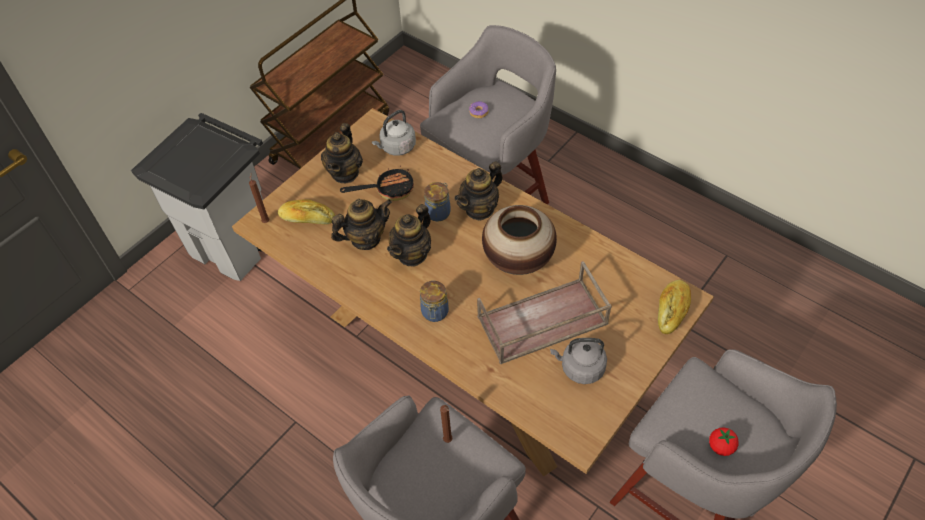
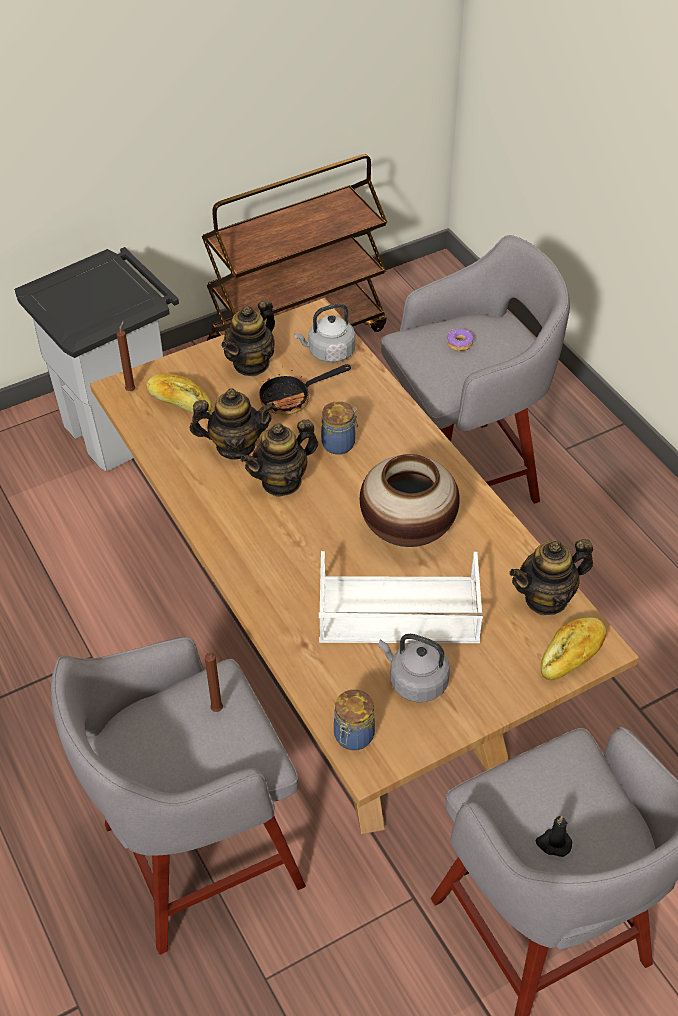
camera: 20 degrees right, 5 degrees down
frying pan [340,166,414,201] -> frying pan turned 150 degrees clockwise [259,364,351,415]
jar [420,281,449,322] -> jar moved to [334,690,375,750]
teapot [454,162,503,221] -> teapot moved to [510,539,593,615]
brown tray [477,261,612,364] -> white tray [319,551,483,643]
tomato [709,427,739,456] -> black candle [536,815,572,857]

